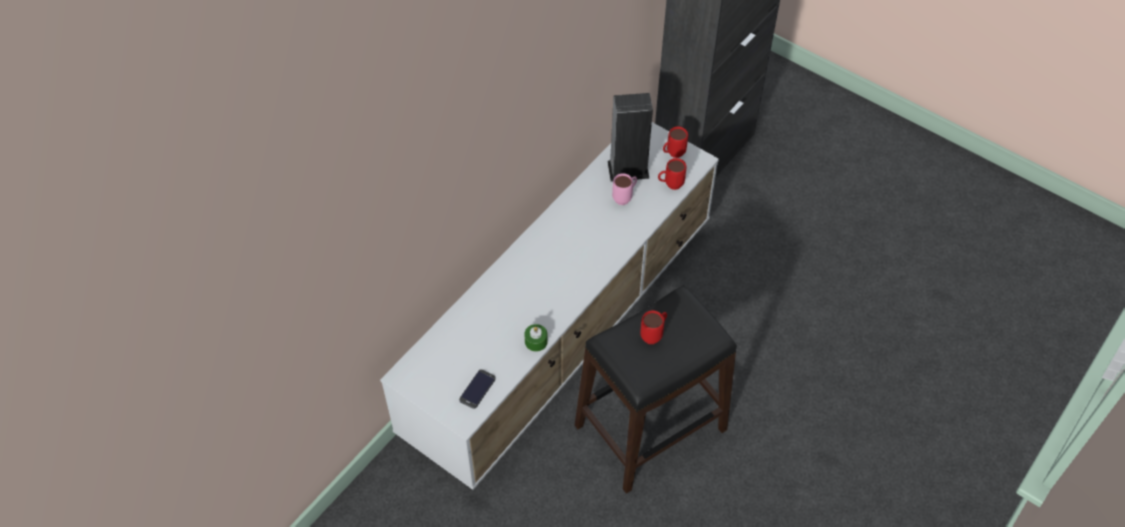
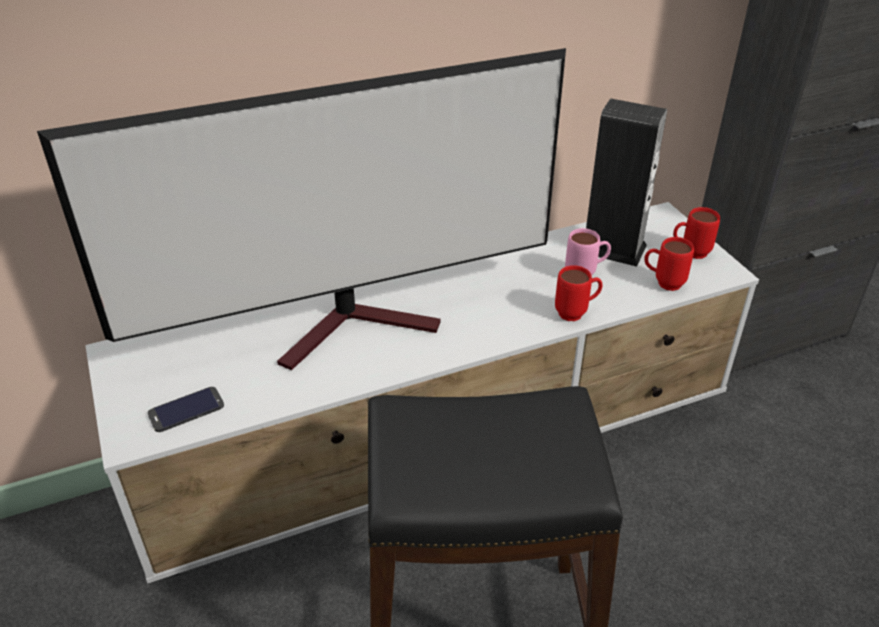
camera: 30 degrees right, 15 degrees down
green candle [524,324,548,352] -> none
red mug [640,311,667,344] -> red mug moved to [555,265,602,321]
none -> television [37,48,566,370]

